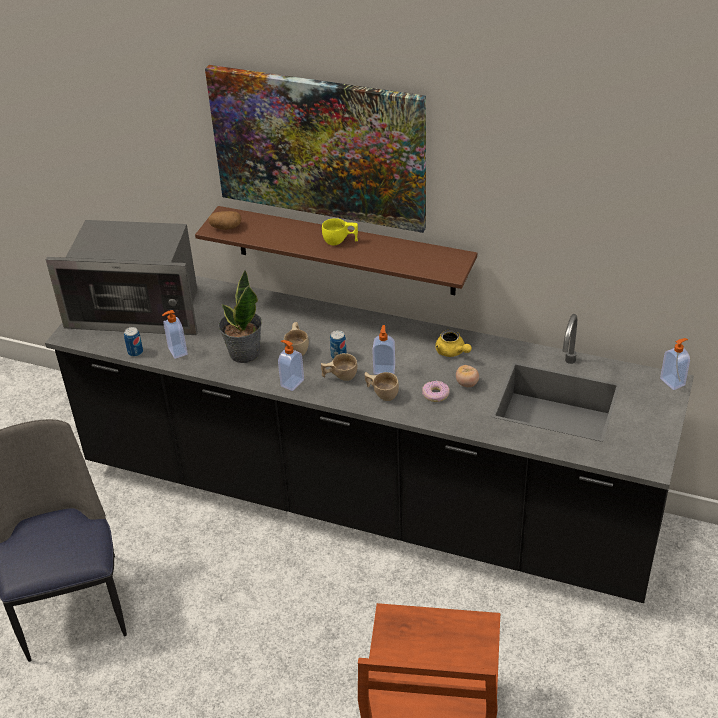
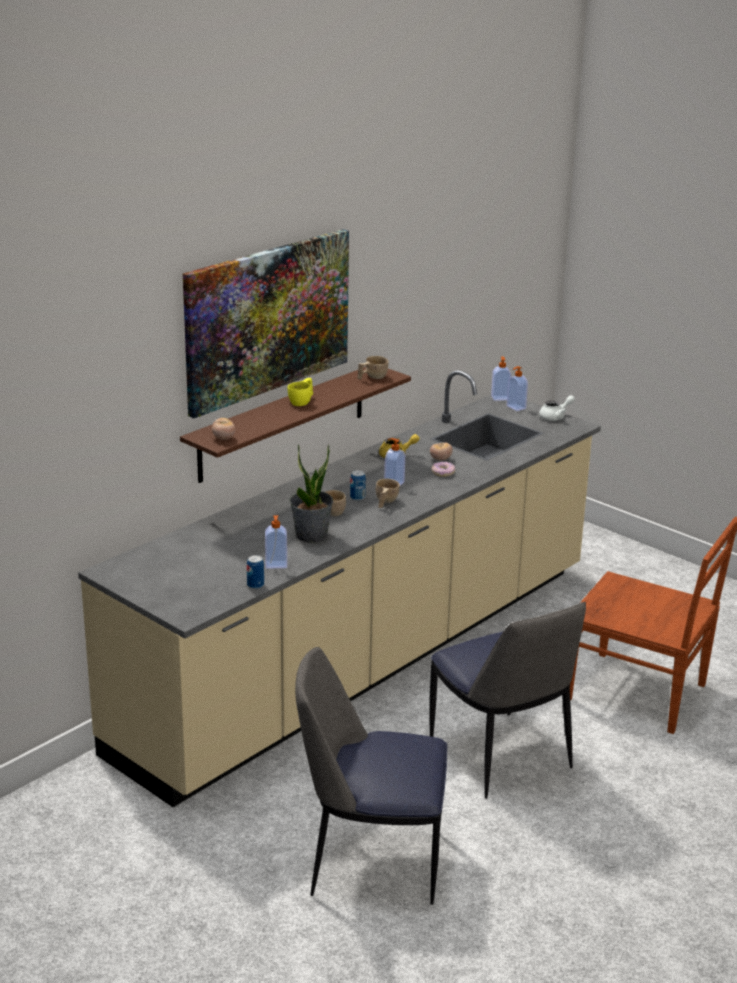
camera: 70 degrees left, 15 degrees down
black counter [45,276,694,603] -> beige counter [78,370,601,807]
microwave [46,220,198,335] -> none
potato [208,211,242,230] -> tomato [212,418,235,440]
soap dispenser [278,340,304,391] -> soap dispenser moved to [507,366,528,411]
beige cup [365,372,399,401] -> beige cup moved to [357,356,388,379]
none -> chair [429,602,586,799]
none -> white teapot [539,395,575,421]

